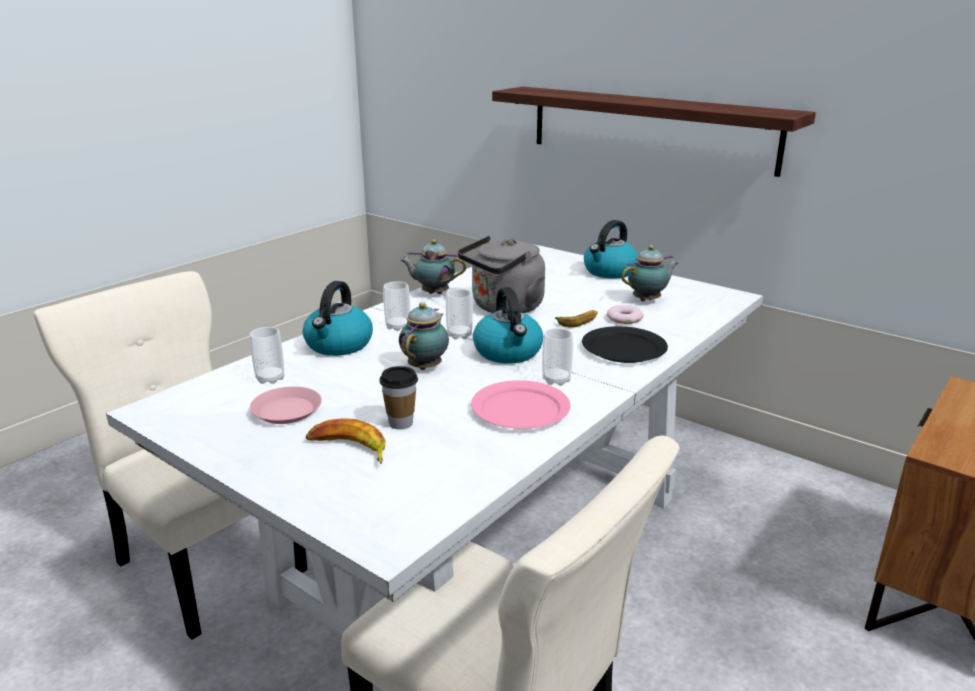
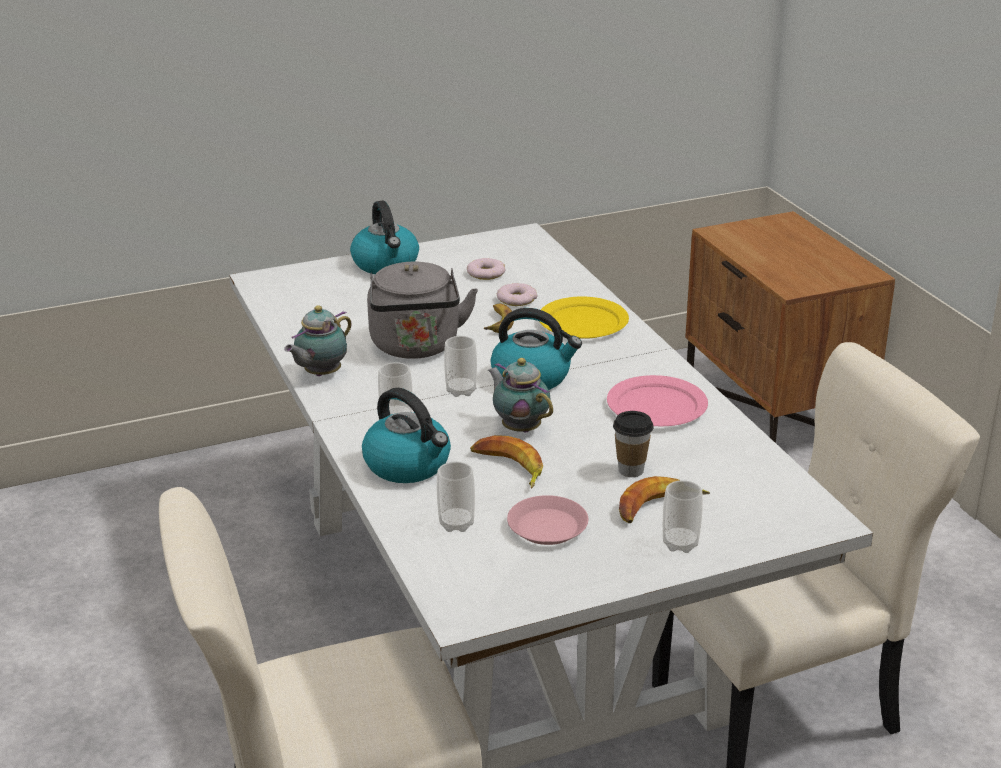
camera: 60 degrees left, 5 degrees up
shelf [492,87,816,177] -> none
cup [542,328,573,386] -> cup moved to [663,480,703,553]
black plate [582,326,668,363] -> yellow plate [539,296,629,339]
teapot [621,245,678,301] -> donut [467,258,505,280]
none -> banana [470,435,543,489]

